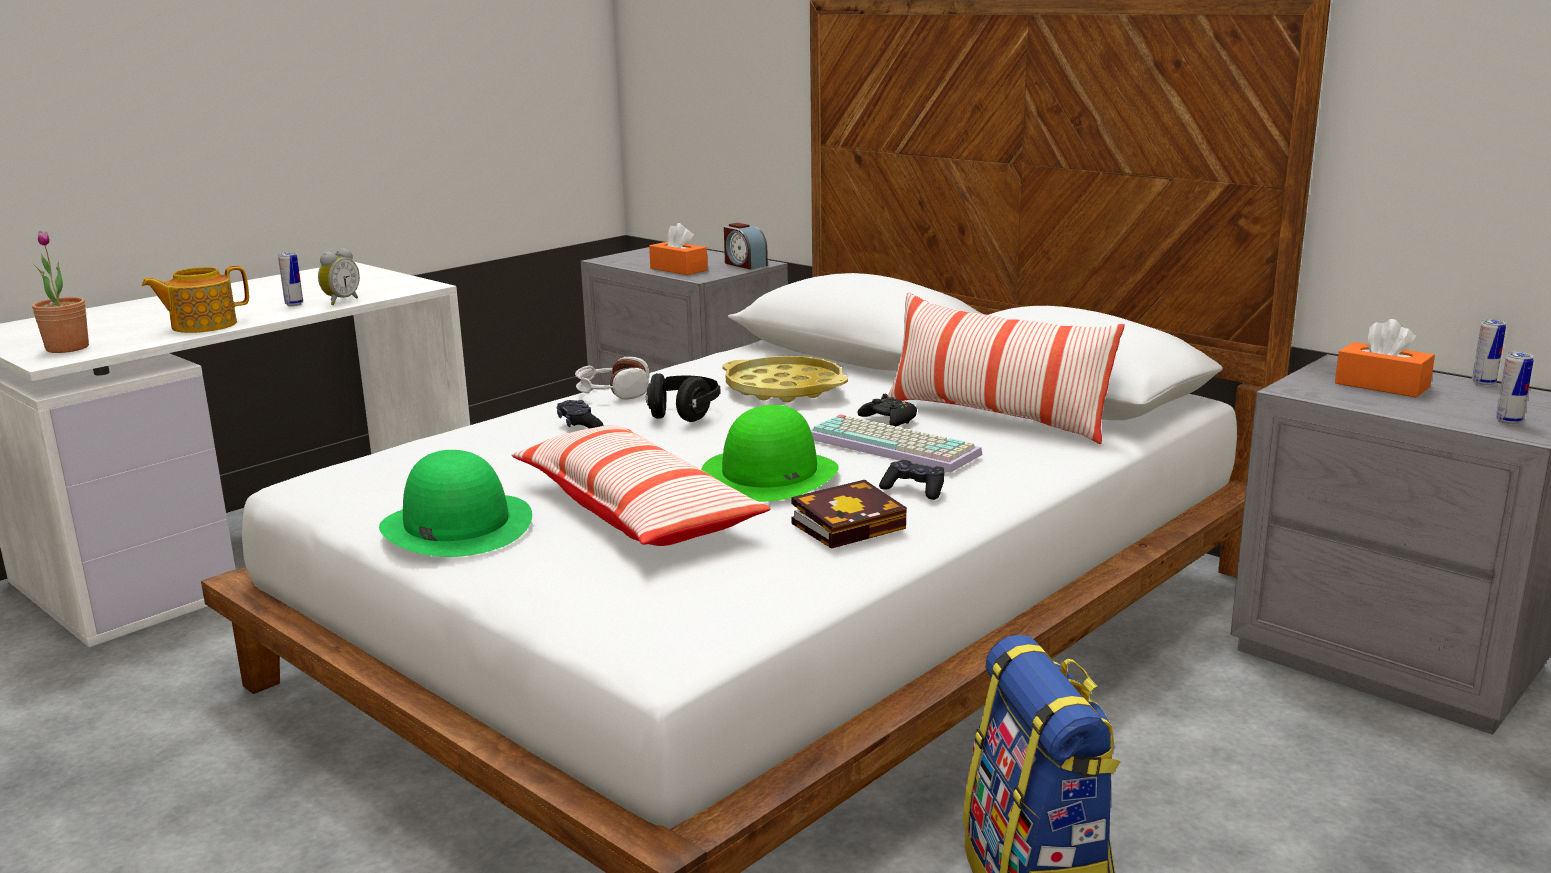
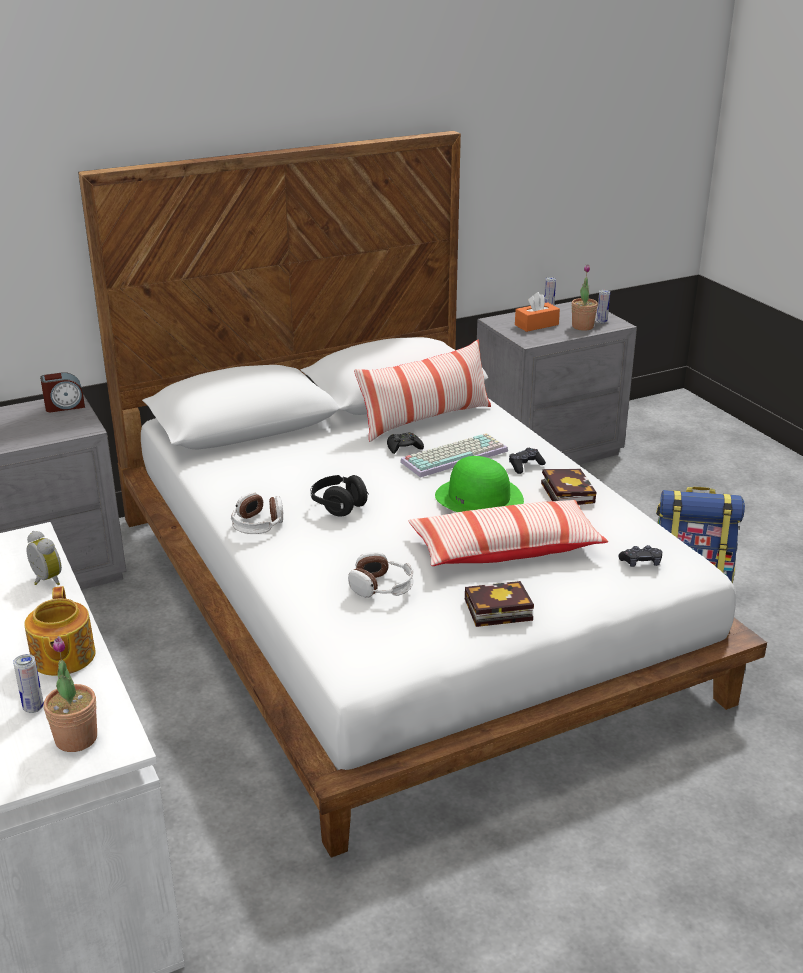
camera: 70 degrees left, 10 degrees up
can [278,252,303,307] -> can moved to [13,654,44,713]
green hat [379,450,532,557] -> book [465,581,534,627]
black game controller [557,400,603,429] -> black game controller moved to [619,545,663,567]
orange tissue box [649,223,708,275] -> none
yellow tray [722,356,848,403] -> none
none -> headphones [348,552,414,598]
none -> potted plant [572,264,598,331]

